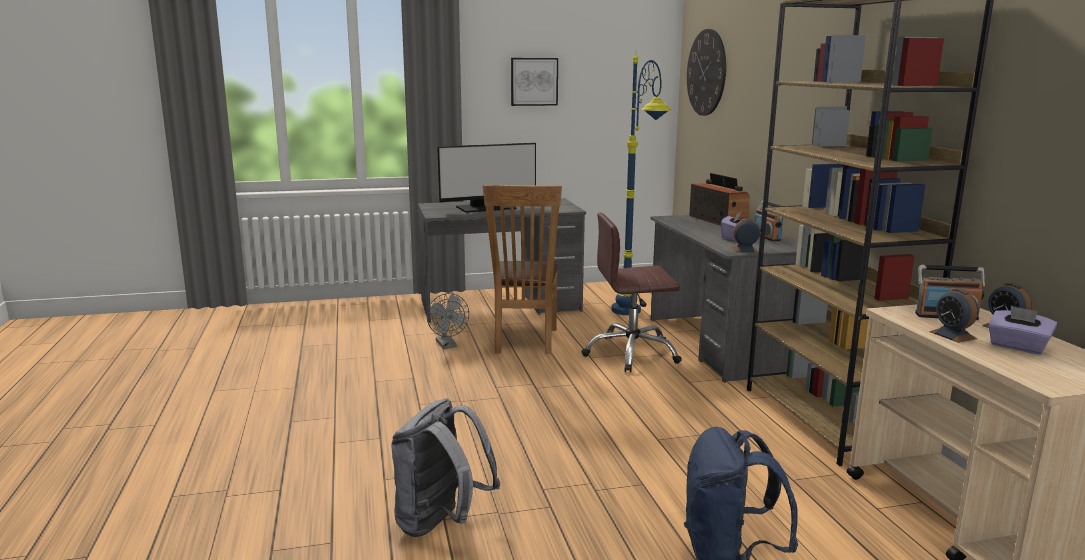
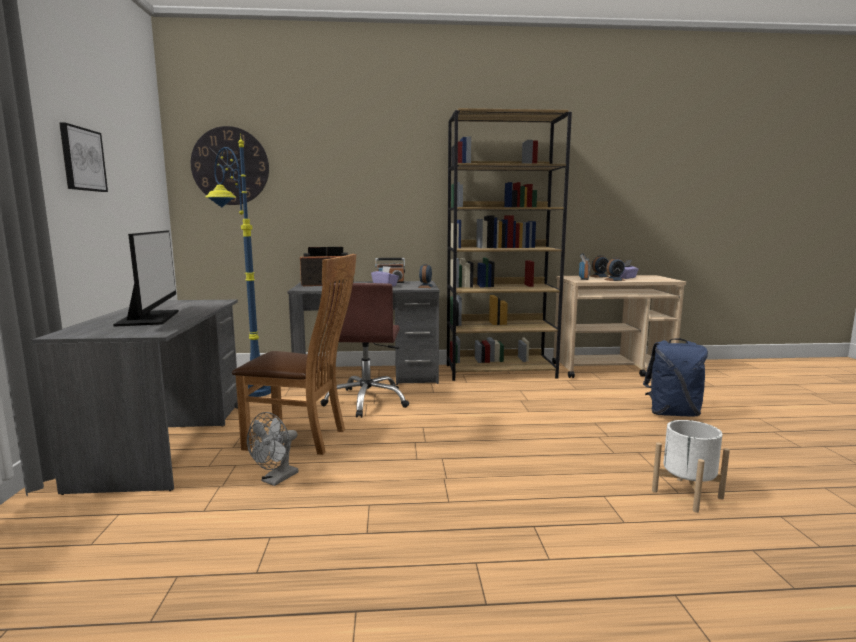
camera: 80 degrees left, 5 degrees down
grey backpack [391,398,500,537] -> white planter [652,420,730,513]
grey fan [427,293,469,349] -> grey fan turned 135 degrees clockwise [247,412,299,486]

